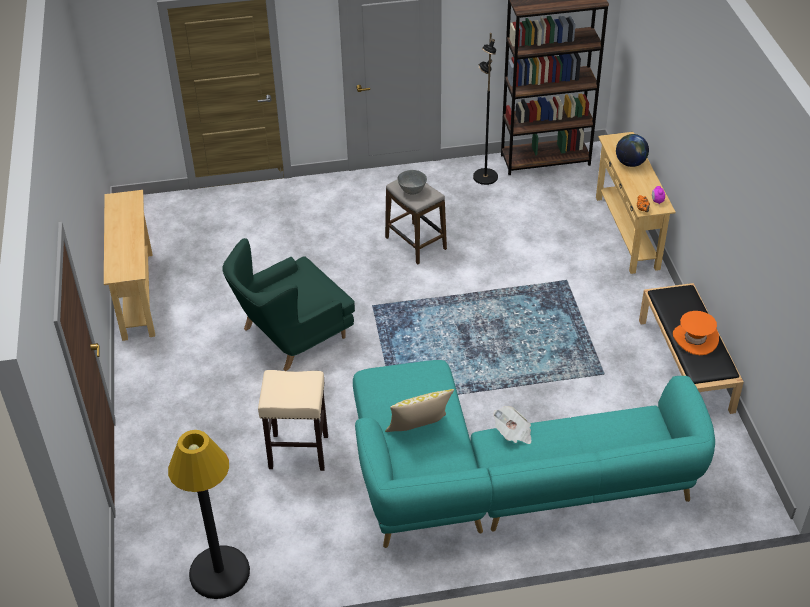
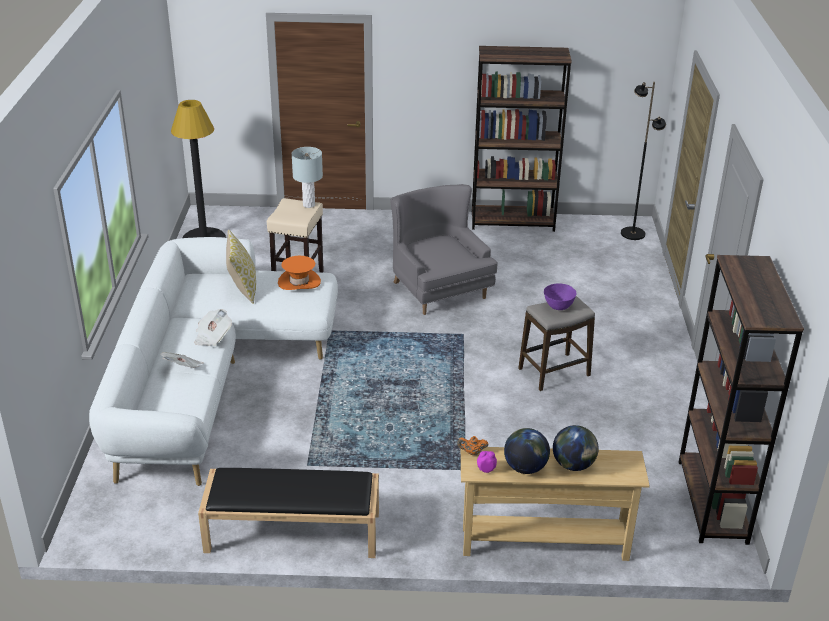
camera: 100 degrees right, 10 degrees down
beige console table [104,190,155,341] -> brown bookcase [472,46,572,232]
green armchair [222,238,355,371] -> grey armchair [390,184,498,315]
turquoise sofa [353,360,715,548] -> white sofa [89,237,338,486]
grey bowl [397,170,427,195] -> purple bowl [544,283,577,310]
black floor lamp [473,33,498,185] -> black floor lamp moved to [621,82,666,240]
orange hat [673,311,719,355] -> orange hat moved to [278,256,321,290]
none -> newspaper [160,352,203,368]
none -> grey table lamp [292,147,323,208]
none -> globe [504,428,550,474]

